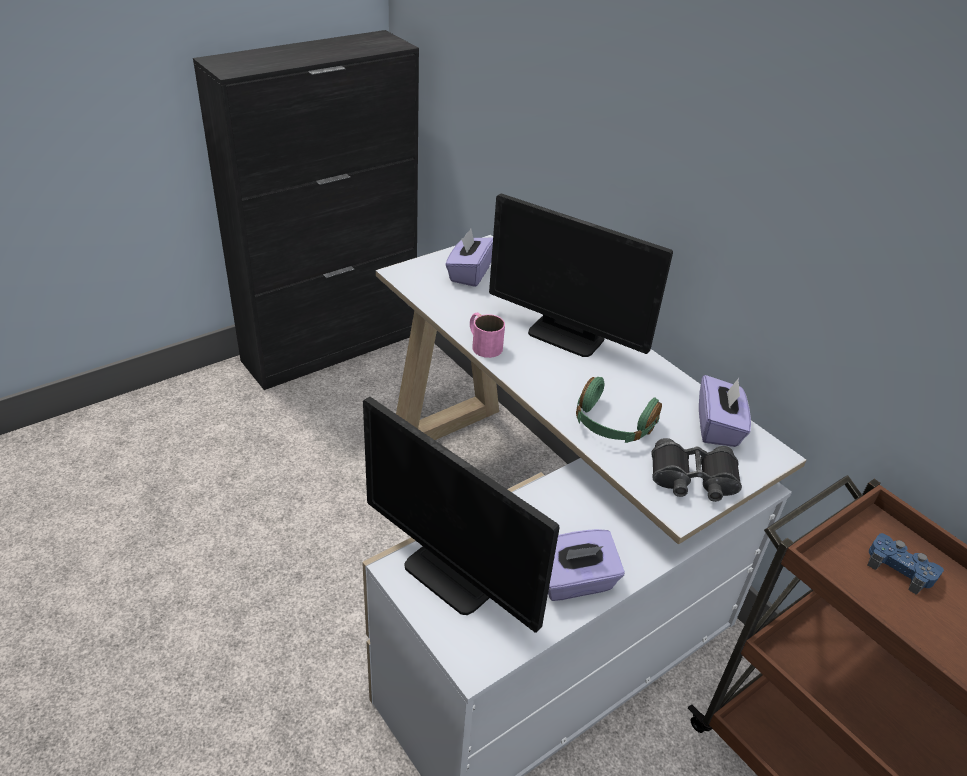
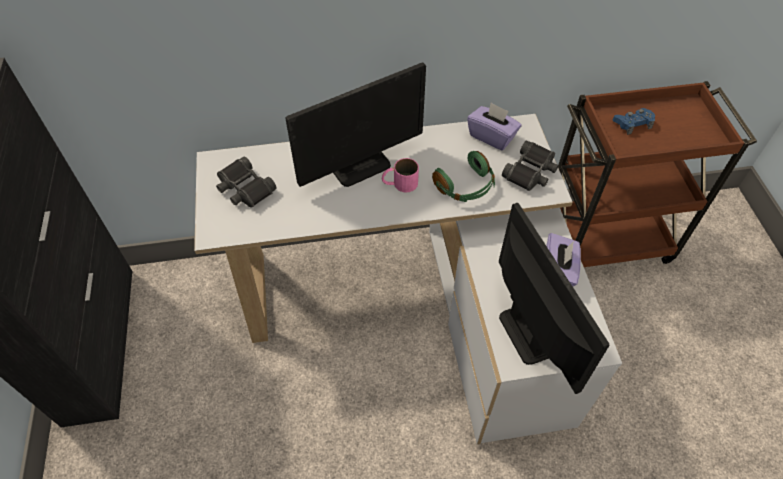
camera: 60 degrees left, 15 degrees up
monitor [363,397,560,633] -> monitor turned 90 degrees counterclockwise [499,203,609,394]
purple tissue box [445,229,493,287] -> black binoculars [216,157,276,207]
pink mug [470,313,505,358] -> pink mug moved to [382,158,419,192]

